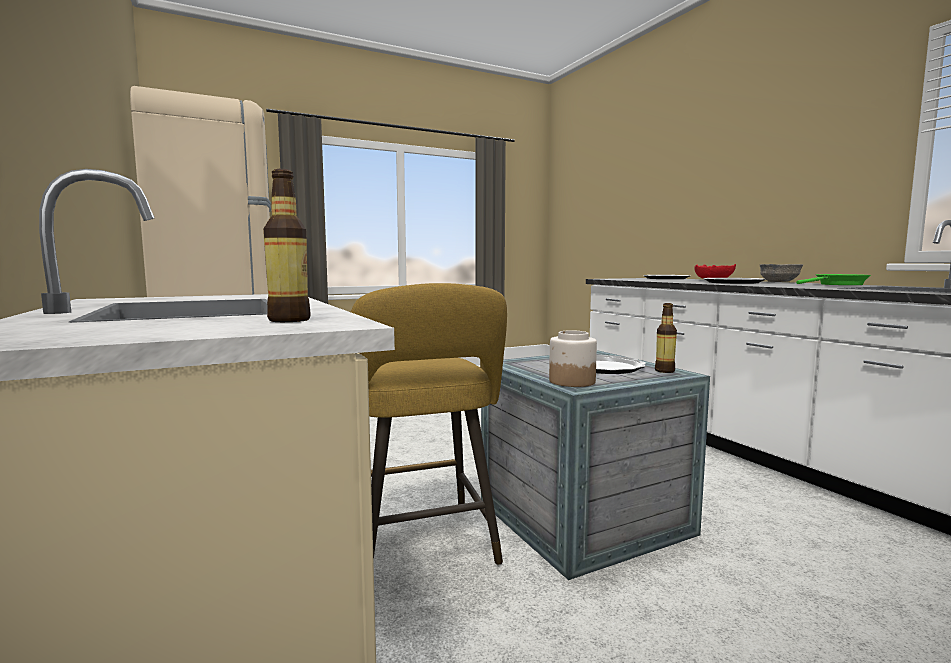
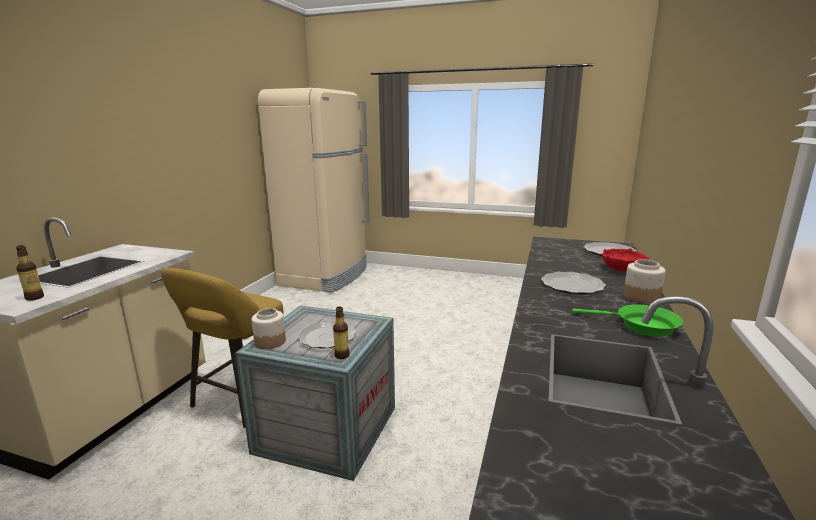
camera: 45 degrees right, 10 degrees up
grey bowl [760,264,803,282] -> jar [623,259,666,304]

